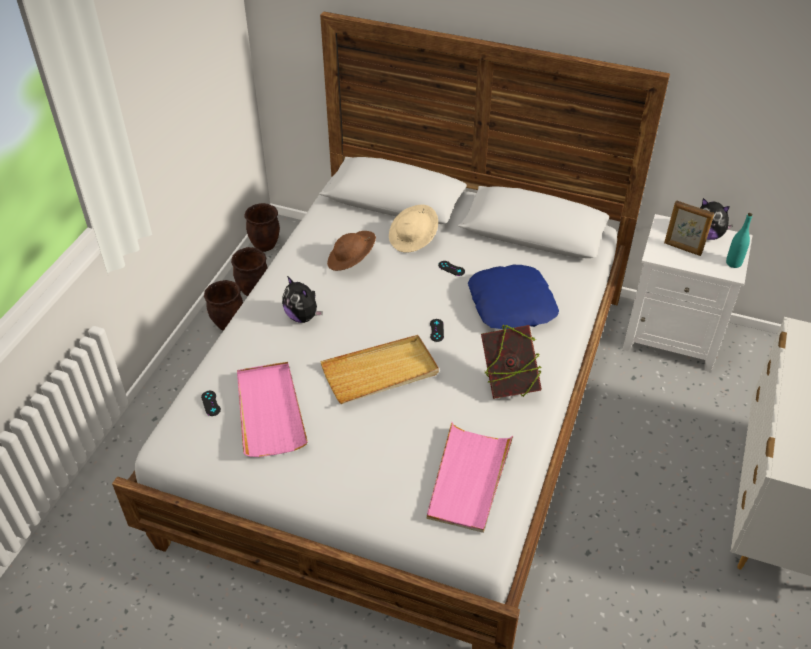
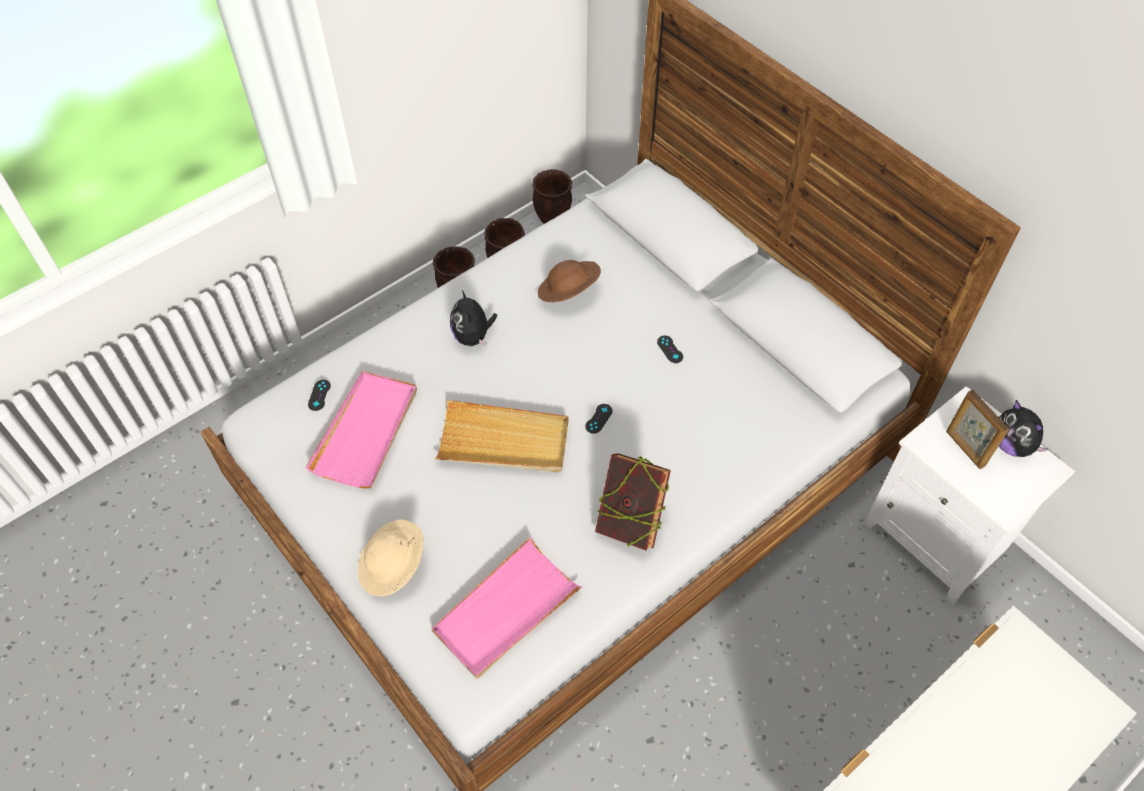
camera: 30 degrees right, 10 degrees up
beige hat [389,205,438,253] -> beige hat moved to [358,520,424,596]
blue pillow [468,265,559,329] -> none
turquoise bottle [726,213,752,268] -> none

